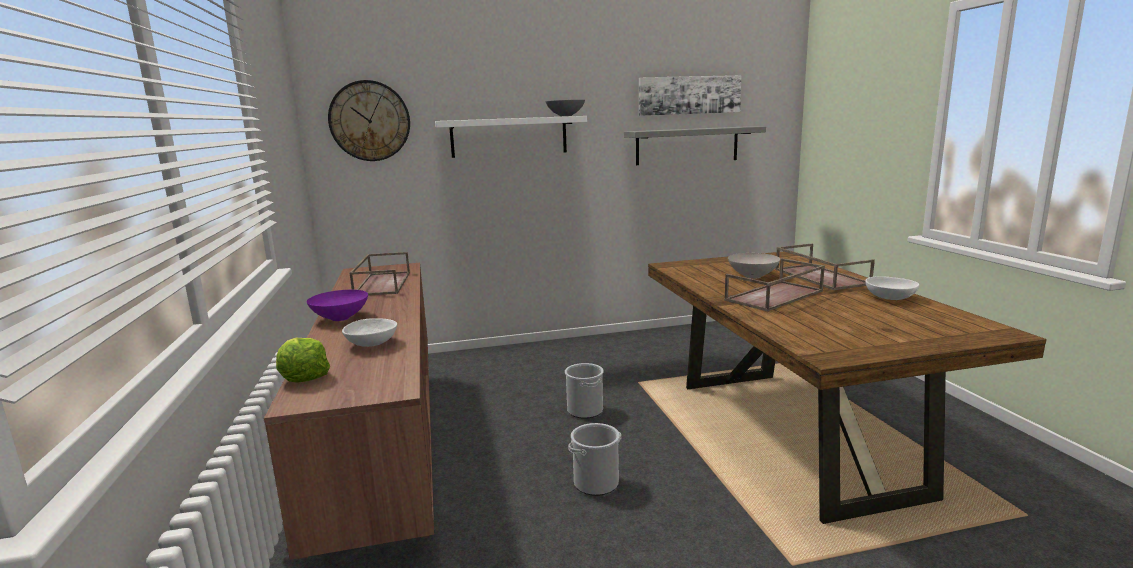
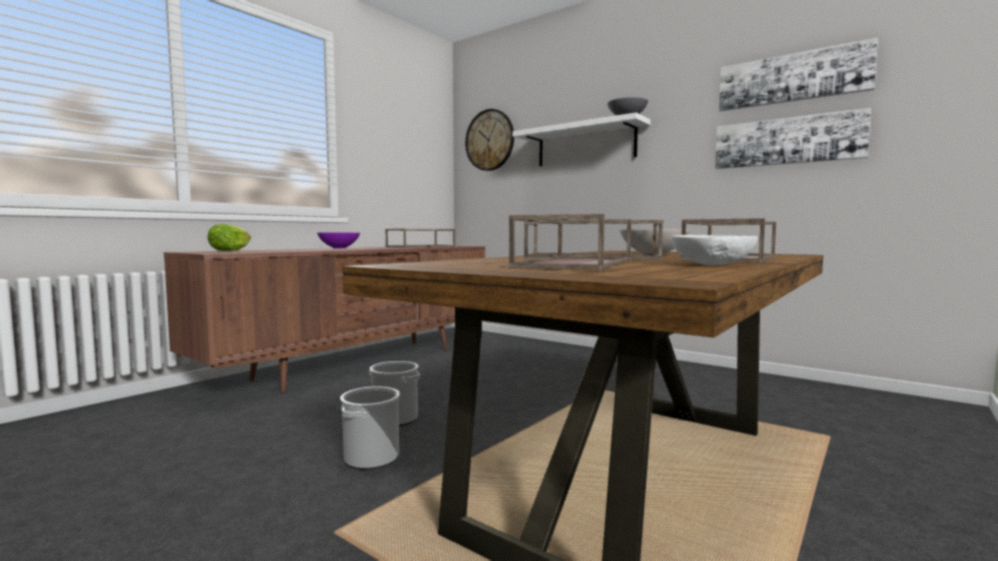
camera: 50 degrees right, 10 degrees down
white bowl [342,318,397,347] -> none
bucket [565,363,604,419] -> bucket moved to [340,386,400,470]
grey shelf [624,126,766,165] -> picture [715,108,871,169]
none -> brown tray [509,214,631,270]

